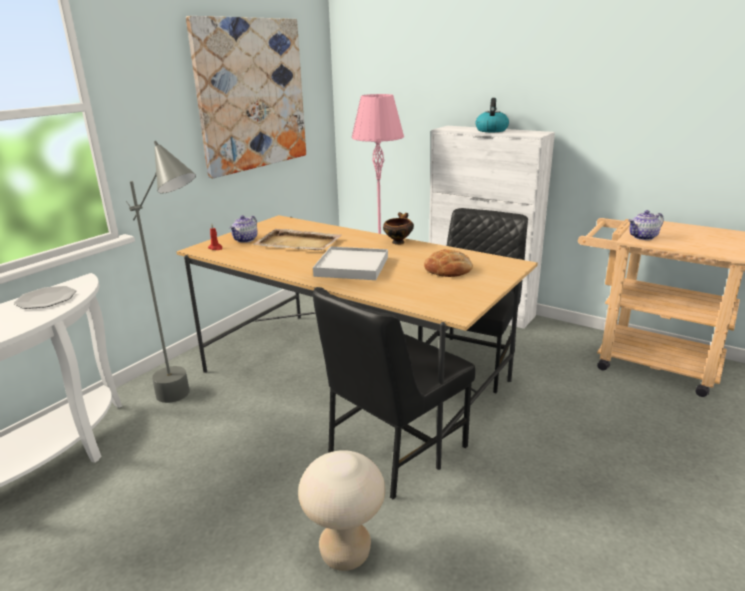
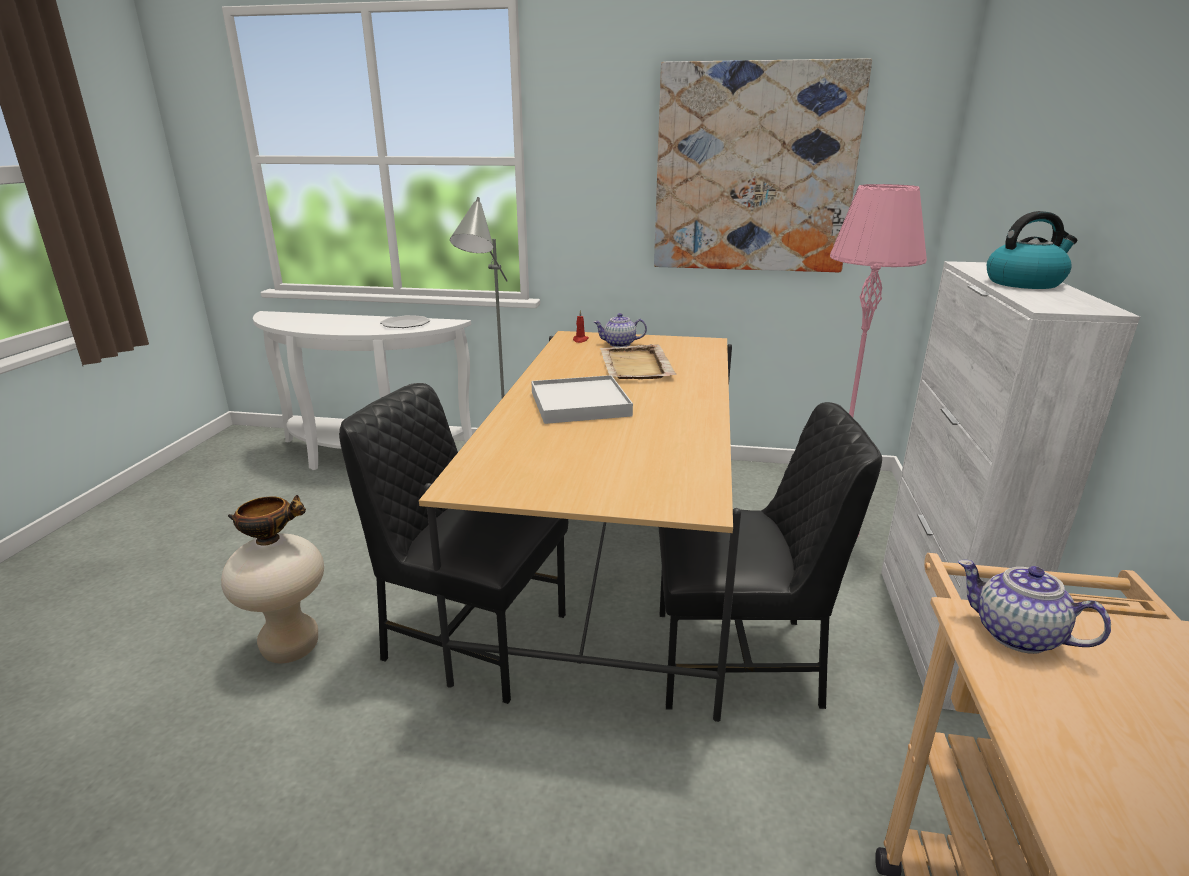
camera: 65 degrees right, 0 degrees up
bowl [383,212,414,245] -> bowl moved to [228,495,306,546]
bread [424,249,473,277] -> none

